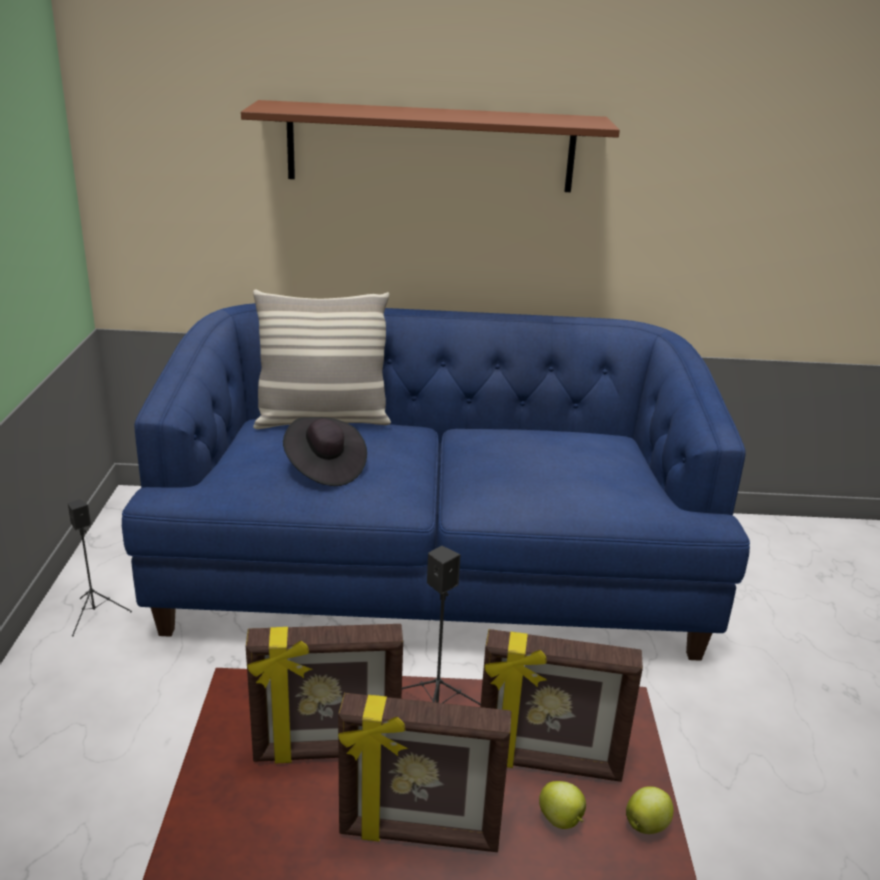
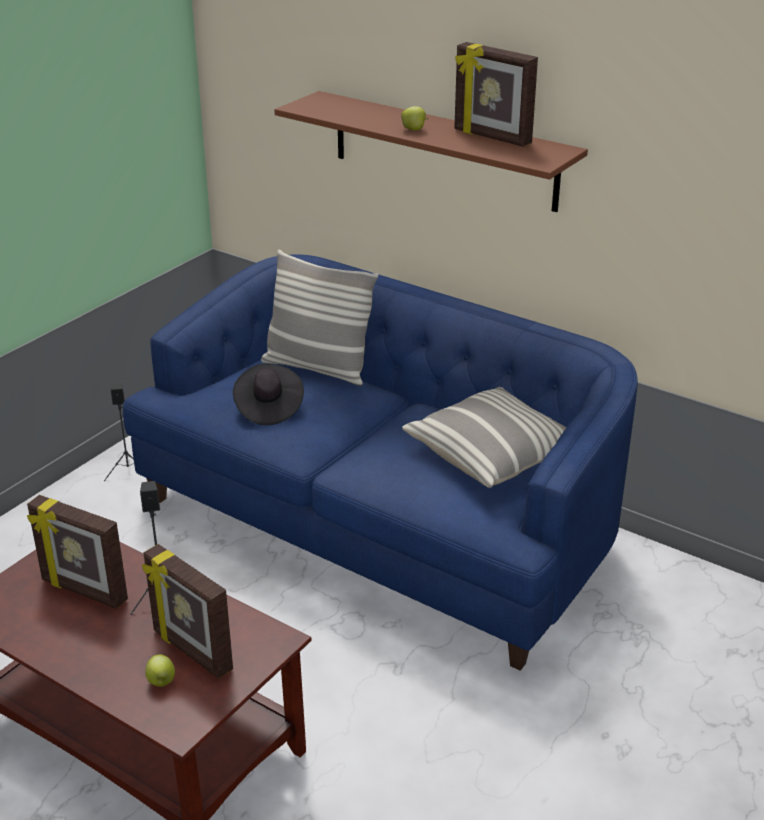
camera: 35 degrees right, 5 degrees up
picture frame [338,693,511,852] -> picture frame moved to [454,42,538,147]
apple [626,786,674,834] -> apple moved to [401,106,428,130]
none -> pillow [402,387,567,488]

